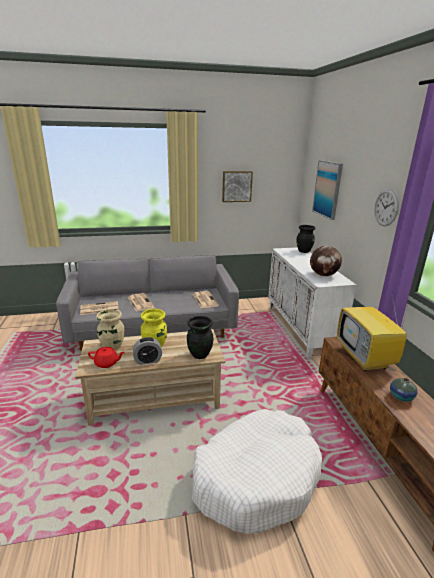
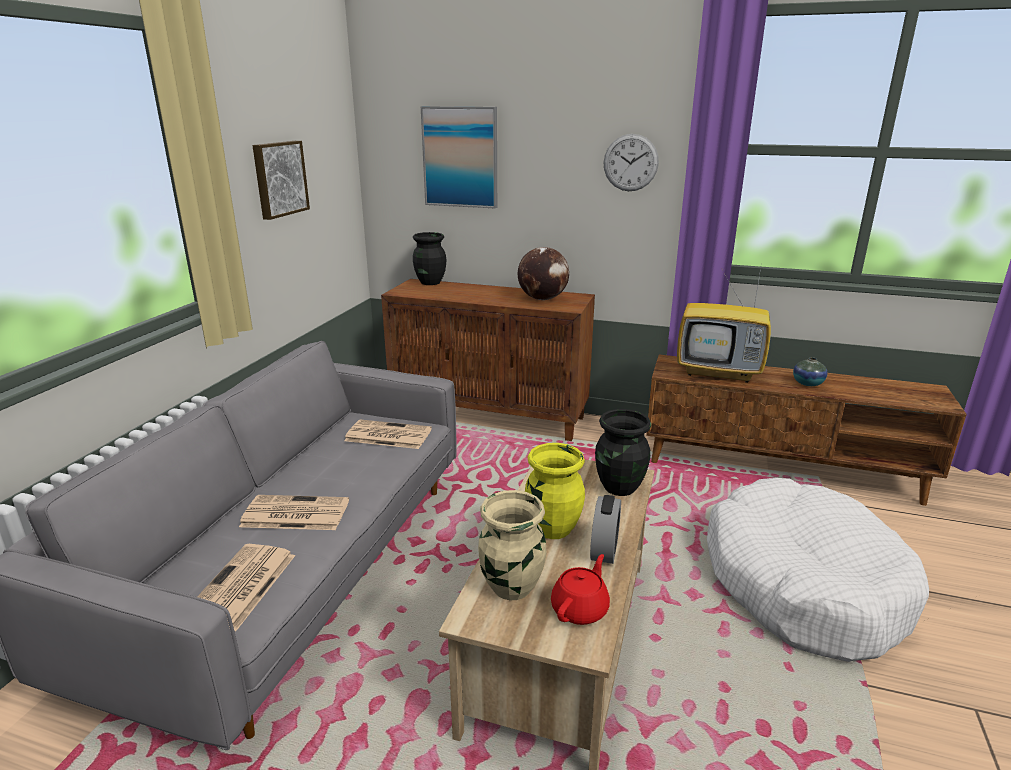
camera: 60 degrees left, 0 degrees up
white cabinet [268,247,356,359] -> brown cabinet [381,279,595,441]

